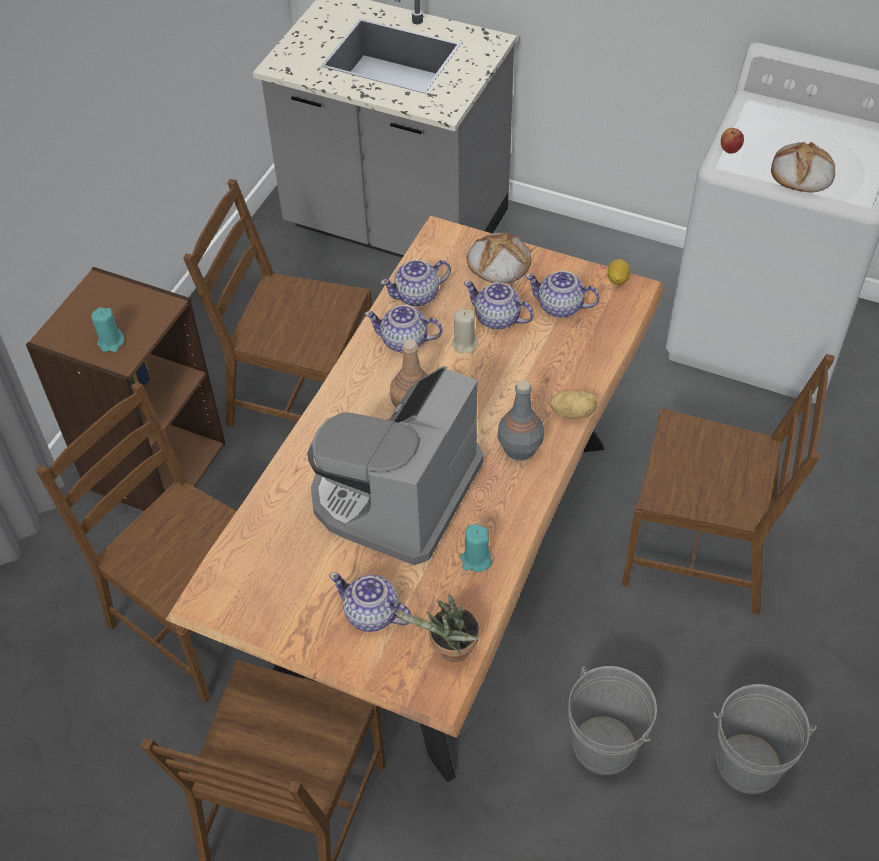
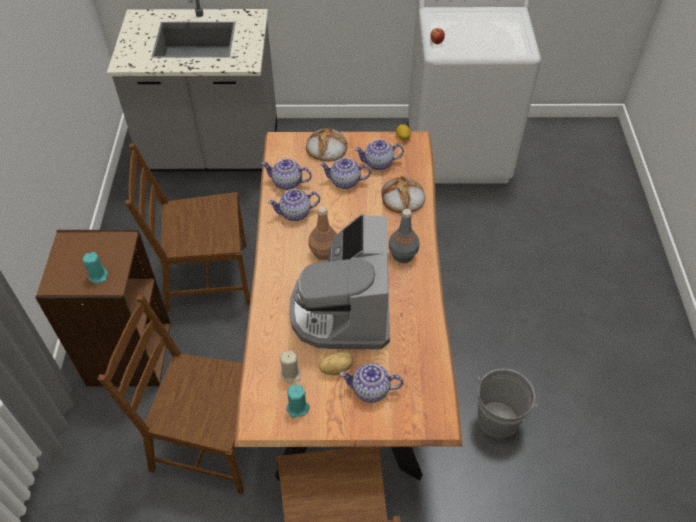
camera: 25 degrees left, 0 degrees up
teapot [381,259,451,306] -> teapot turned 60 degrees clockwise [261,159,312,190]
potted plant [395,594,480,662] -> none
beige candle [452,309,478,353] -> beige candle moved to [280,350,301,384]
turquoise candle [460,524,492,572] -> turquoise candle moved to [286,385,309,418]
potato [550,391,597,419] -> potato moved to [319,351,353,375]
brown chair [622,354,835,615] -> none
grey bucket [714,684,817,794] -> none
bread [771,142,835,193] -> bread moved to [382,176,425,213]

